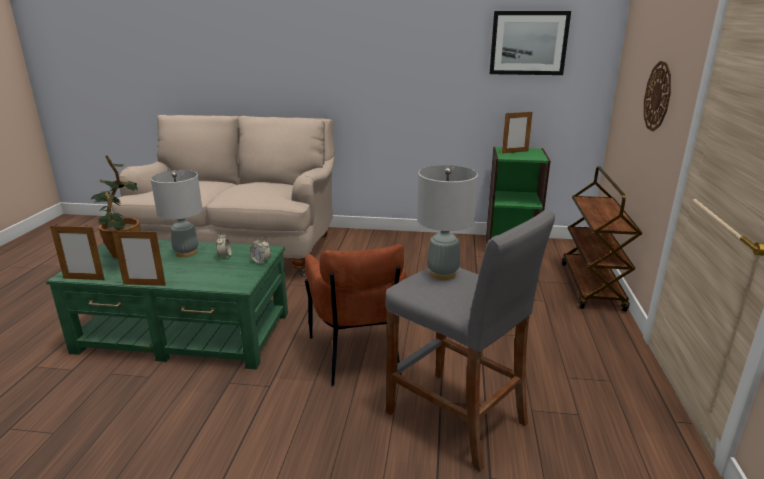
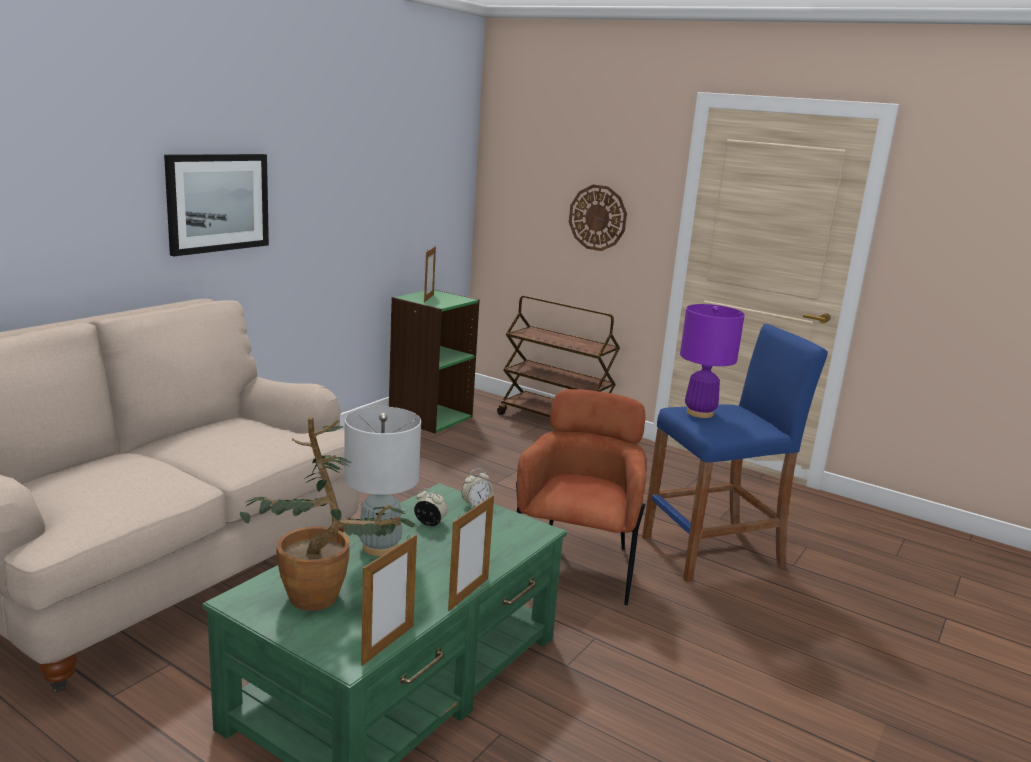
camera: 65 degrees left, 5 degrees down
brown armchair [305,244,407,386] -> brown armchair turned 90 degrees counterclockwise [516,389,647,605]
grey stool [385,210,555,472] -> blue stool [642,324,828,582]
grey table lamp [417,165,478,280] -> purple table lamp [680,304,745,418]
picture [490,11,571,75] -> picture moved to [164,154,269,256]

